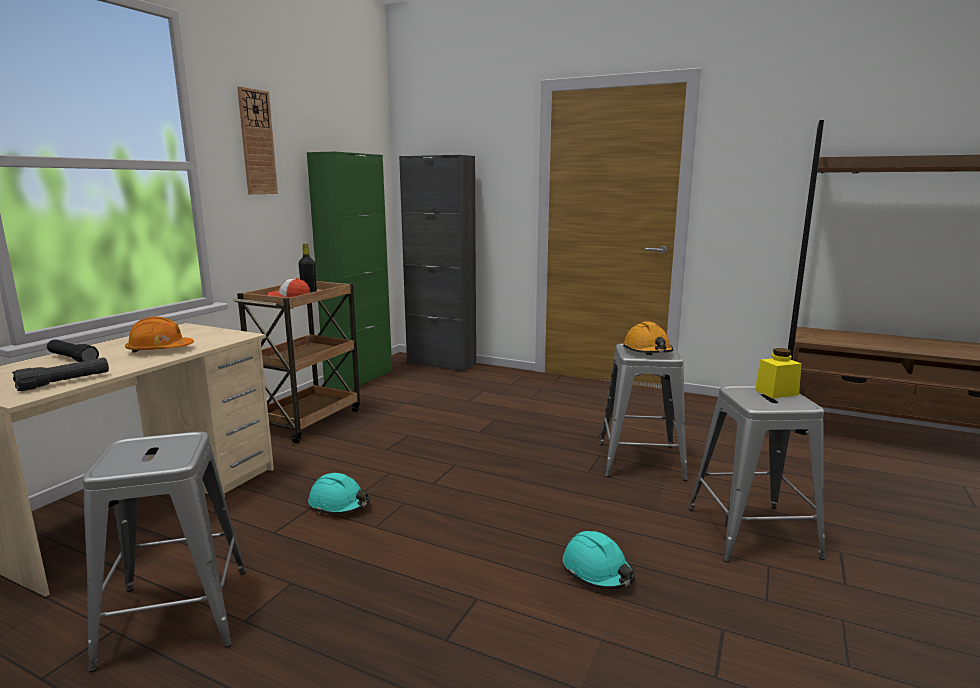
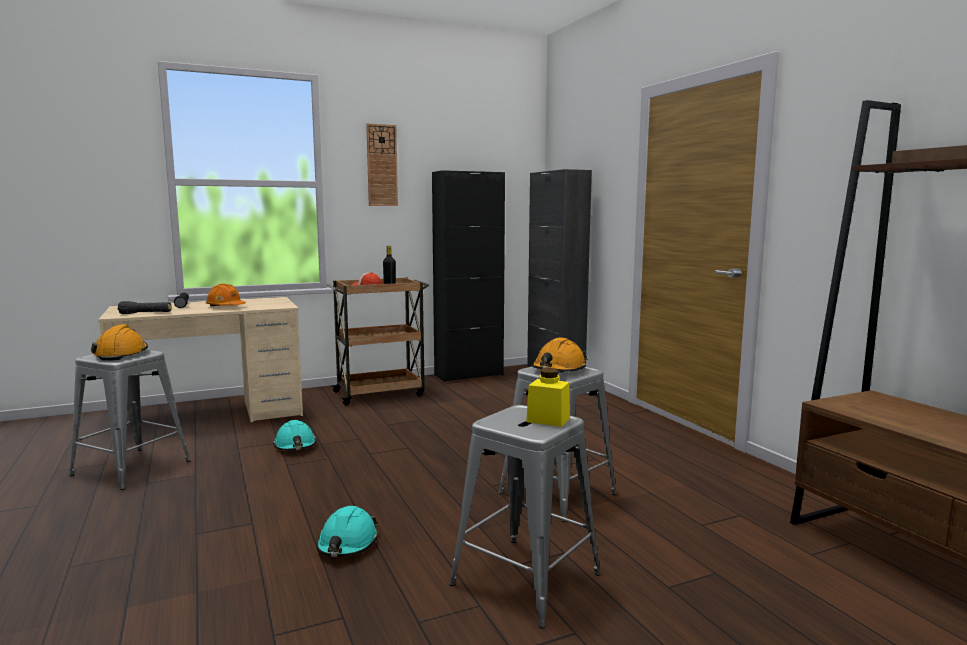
camera: 40 degrees right, 5 degrees down
green cabinet [307,151,392,391] -> black cabinet [432,170,505,382]
none -> orange hard hat [91,324,148,361]

